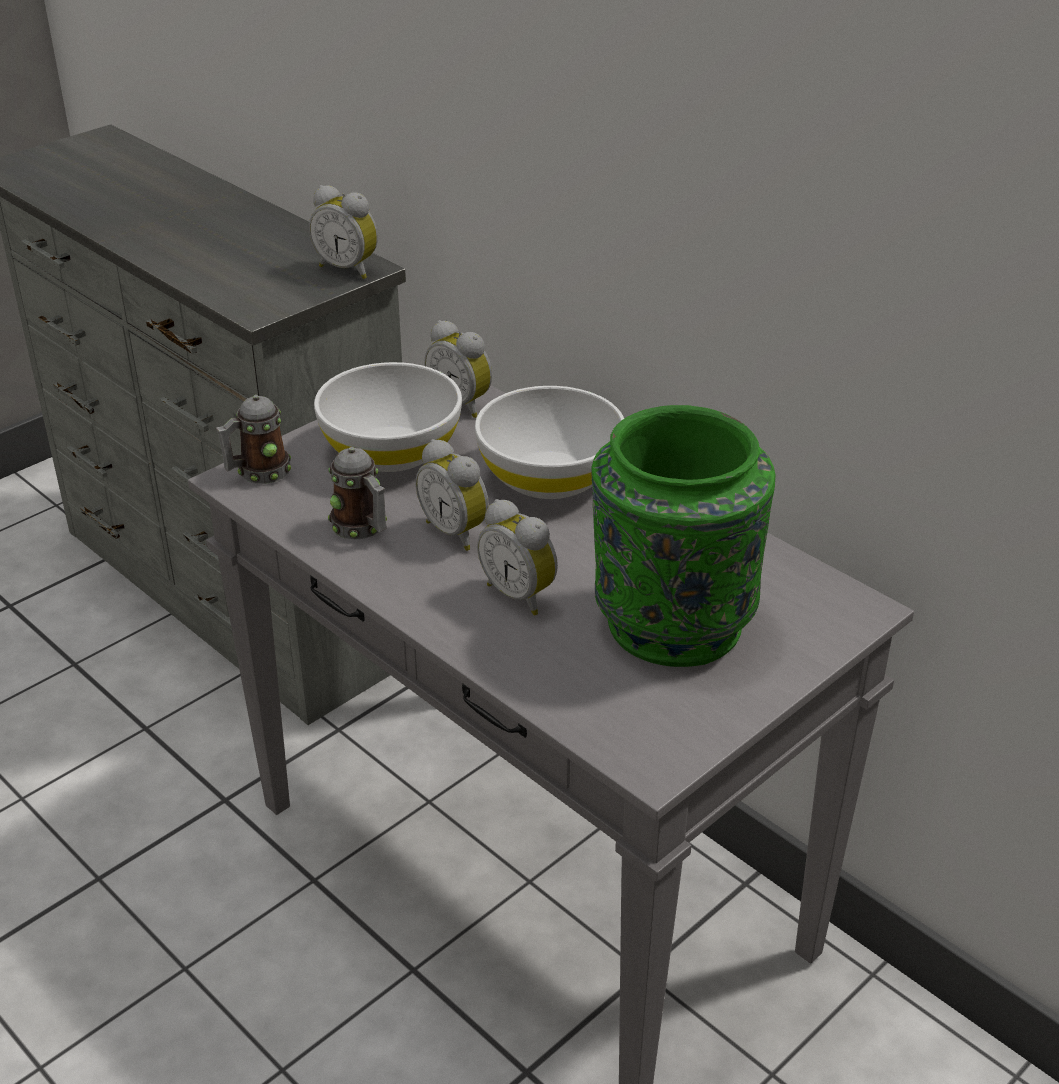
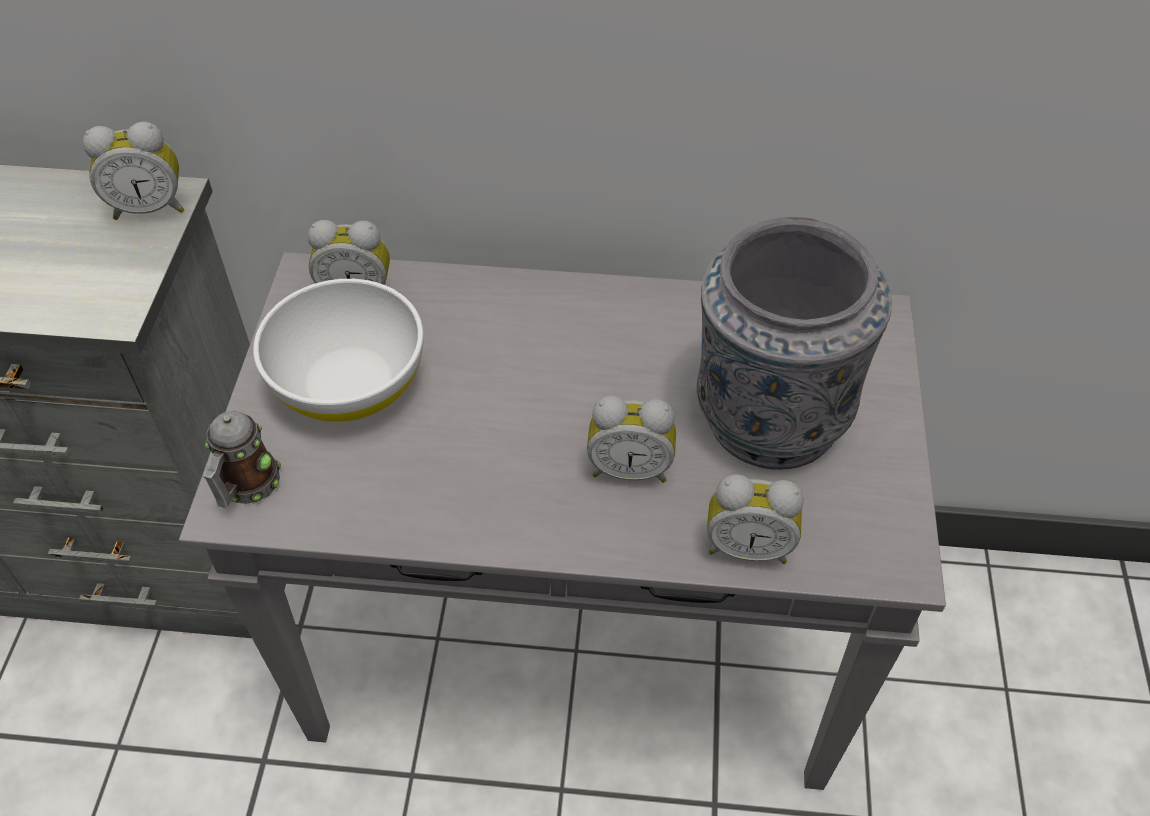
camera: 40 degrees left, 15 degrees up
mug [328,447,387,540] -> none
alarm clock [416,439,489,551] -> alarm clock moved to [707,474,804,564]
white bowl [475,386,624,499] -> none
green vase [591,405,775,667] -> grey vase [696,217,892,470]

